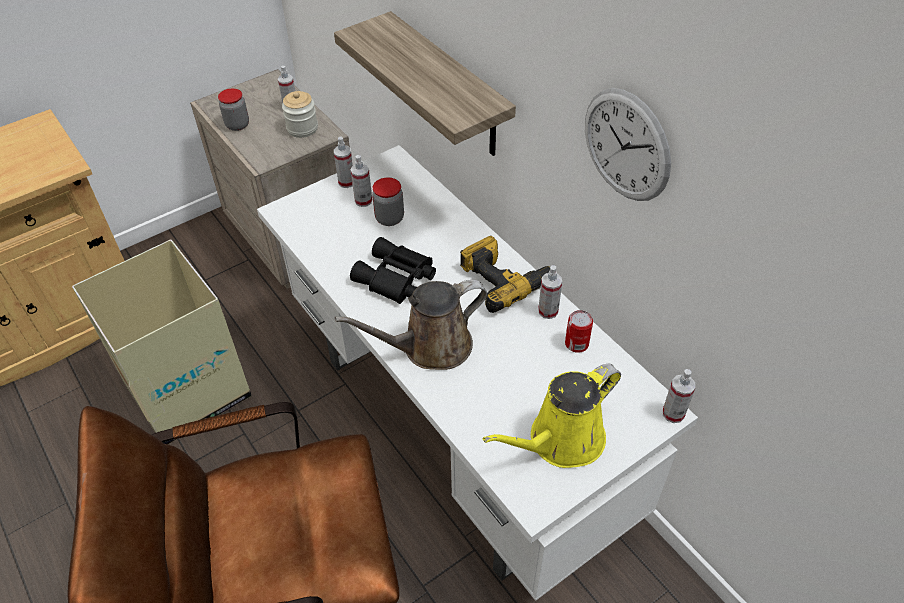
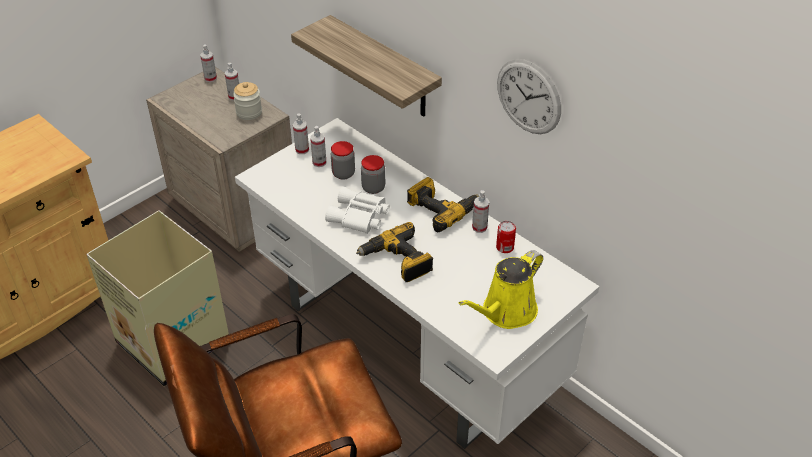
camera: 10 degrees left, 5 degrees down
jar [218,89,249,131] -> jar moved to [361,155,385,194]
brown watering can [335,280,487,370] -> power drill [356,222,433,282]
black binoculars [350,237,436,304] -> white binoculars [325,187,390,234]
spray bottle [663,369,695,423] -> spray bottle moved to [200,45,217,82]

